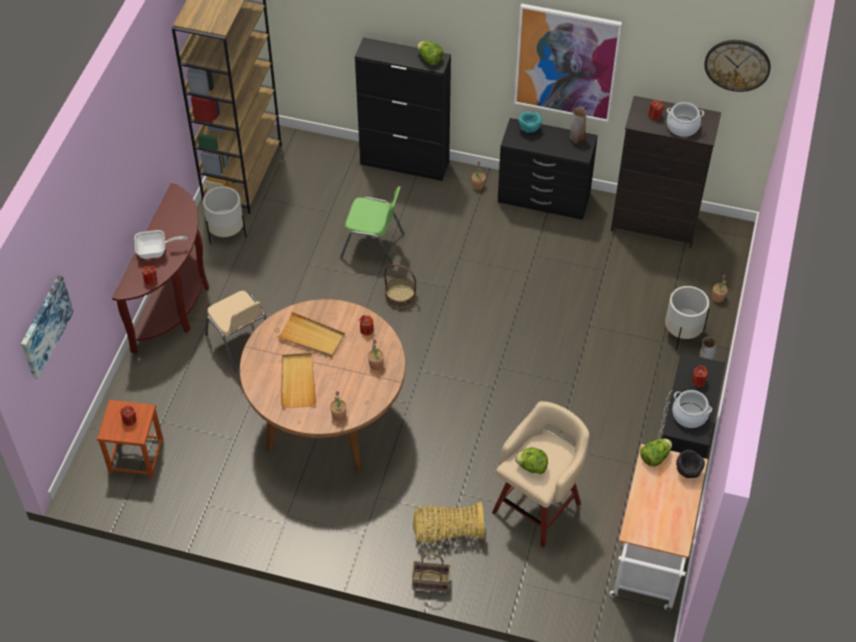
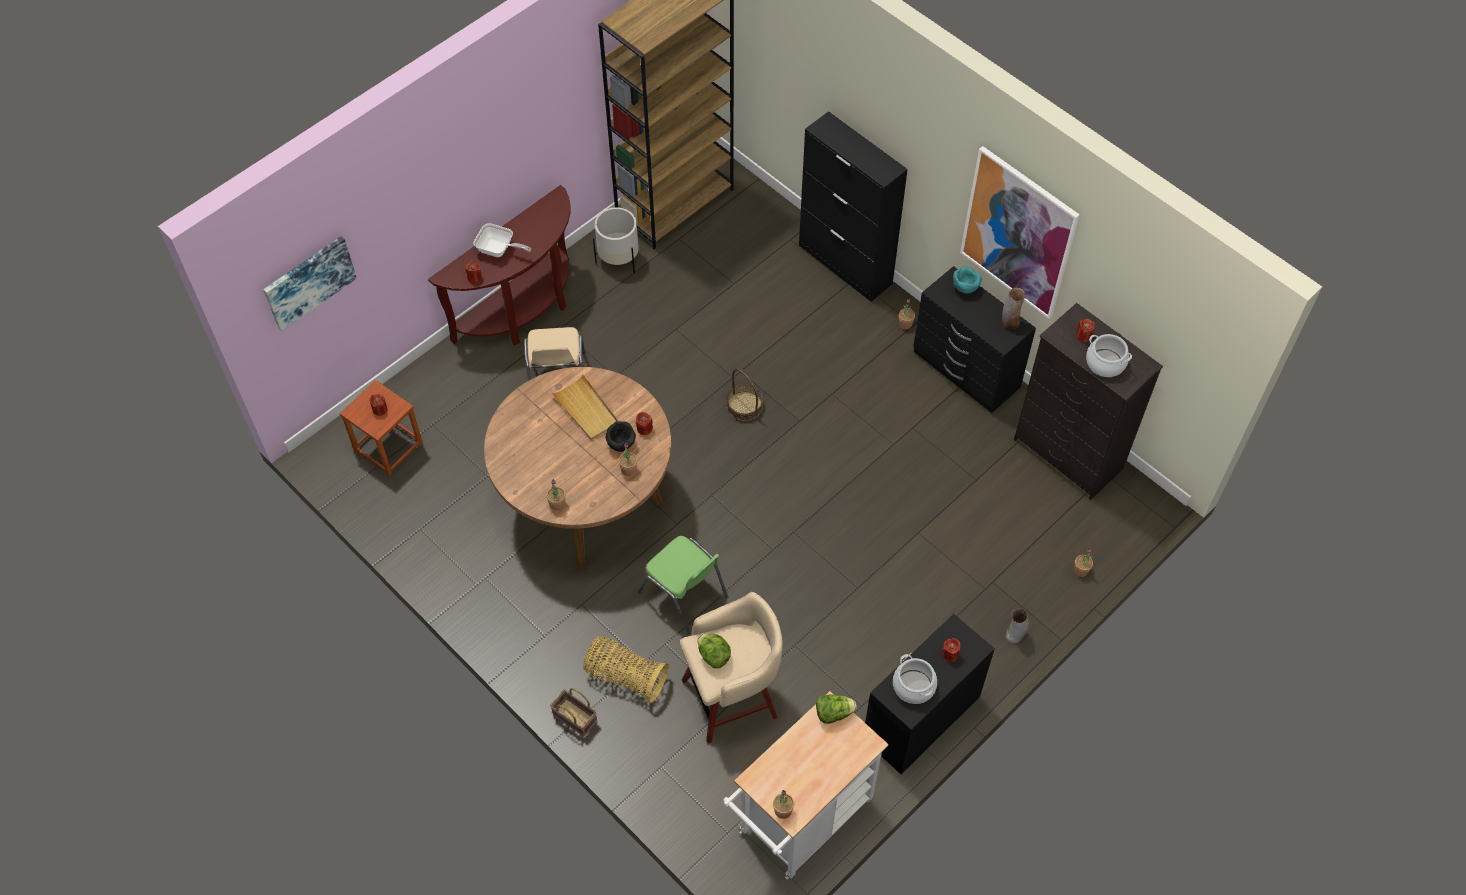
camera: 30 degrees right, 5 degrees up
beige tray [281,353,316,408] -> none
green chair [340,186,405,267] -> green chair moved to [638,536,728,634]
lettuce [417,41,443,65] -> none
white planter [665,286,709,350] -> none
black bowl [676,449,705,478] -> black bowl moved to [605,421,636,452]
wall clock [704,40,771,92] -> none
none -> potted plant [773,790,794,819]

